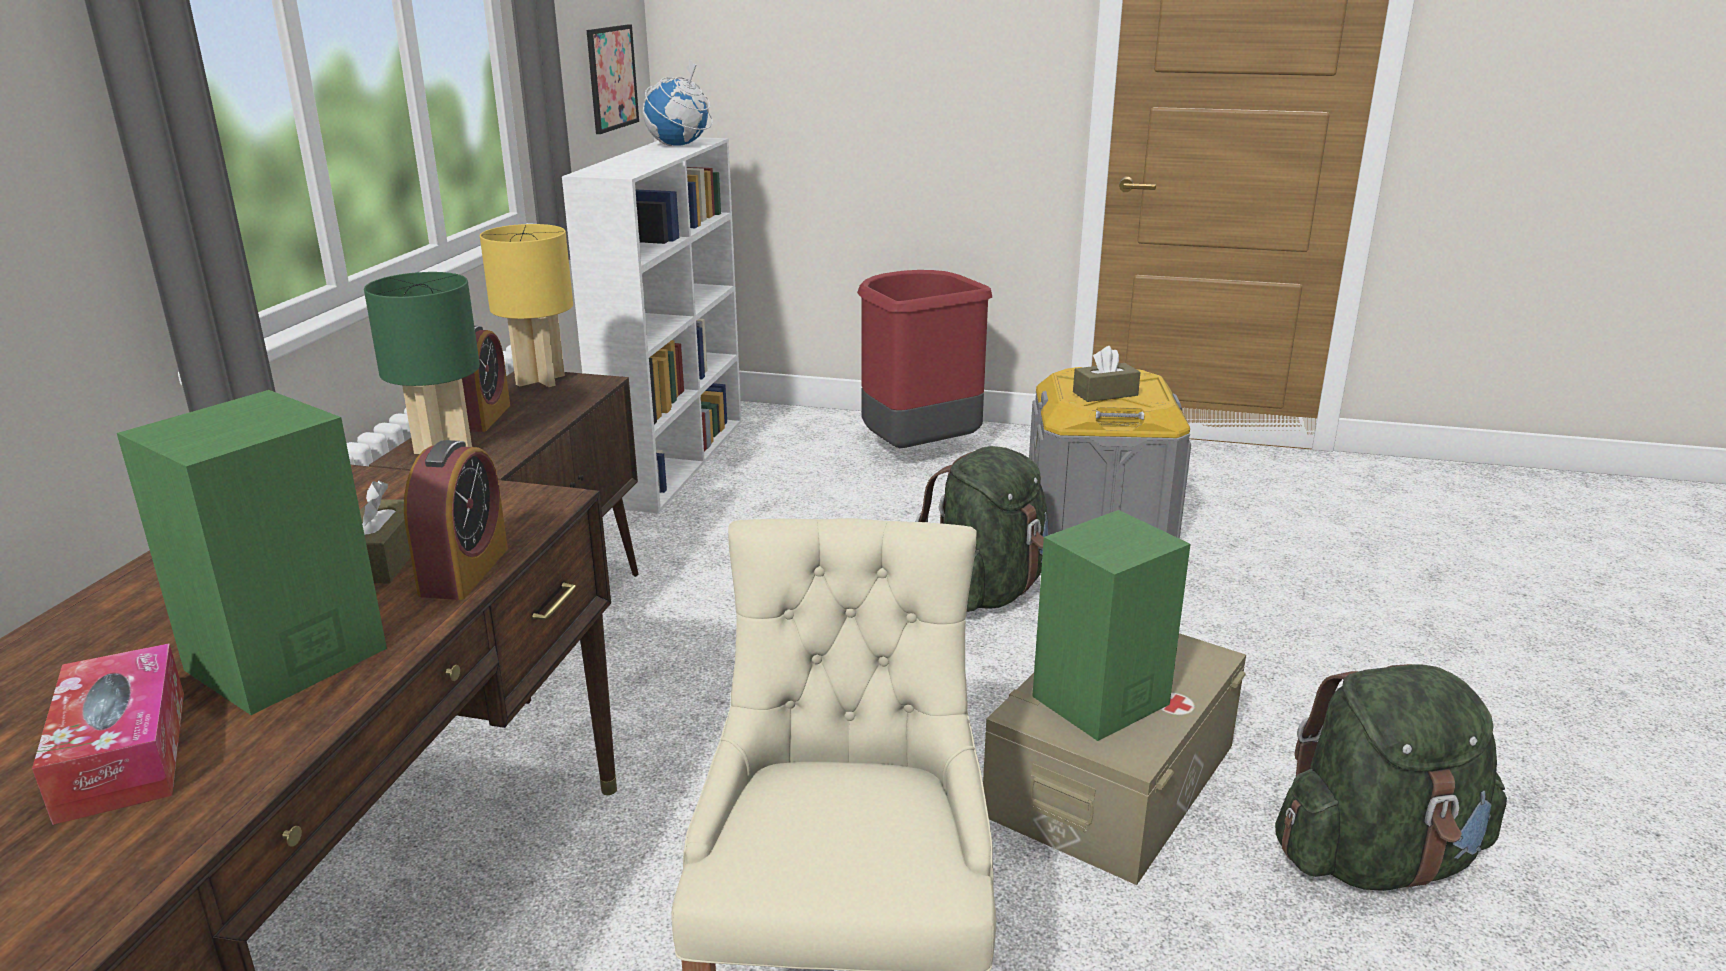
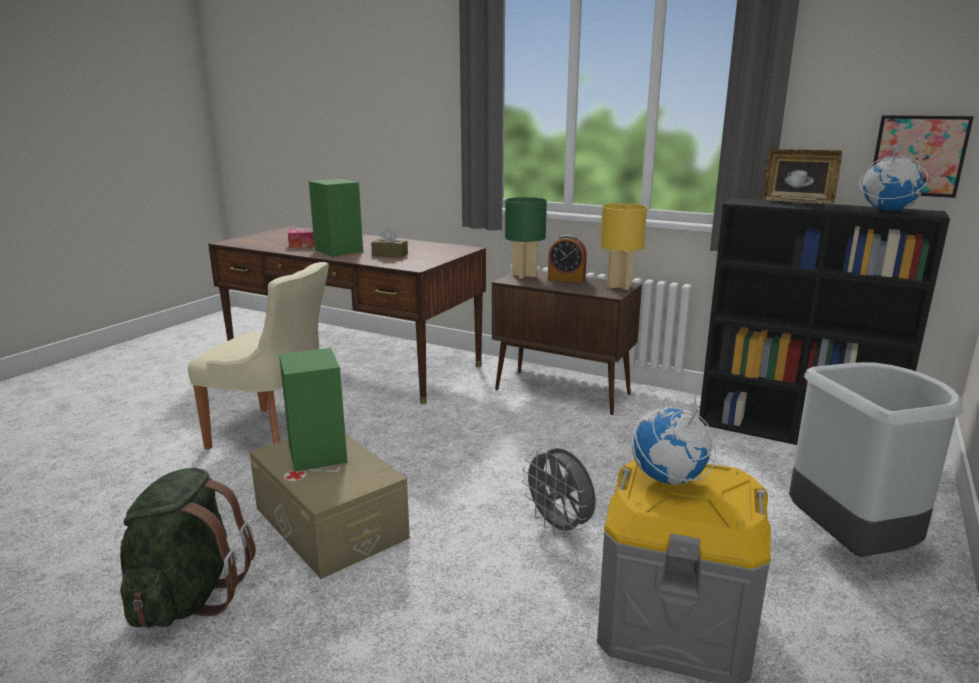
camera: 105 degrees right, 5 degrees down
alarm clock [404,440,508,600] -> none
white bookcase [562,137,742,513] -> black bookcase [699,198,950,445]
red trash can [857,270,992,448] -> grey trash can [789,362,963,557]
green backpack [915,446,1048,612] -> grey fan [522,448,596,537]
brown tissue box [1073,346,1141,402] -> globe [632,396,716,485]
none -> picture frame [762,149,842,204]

